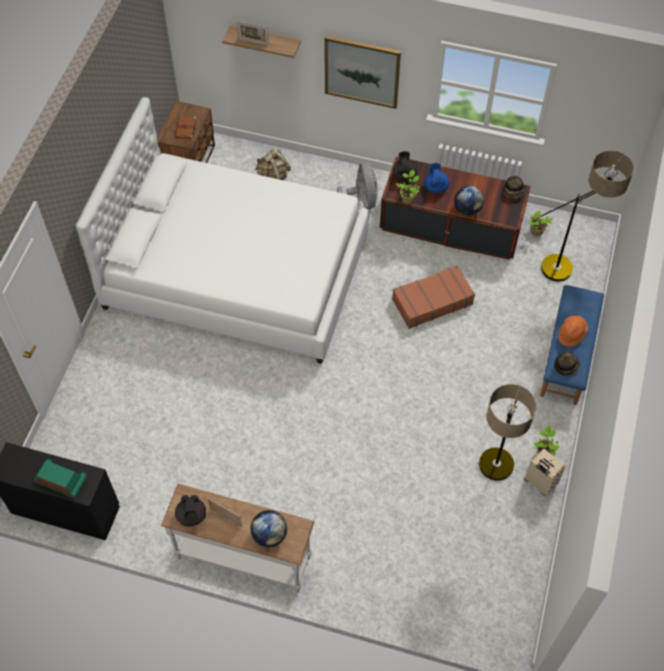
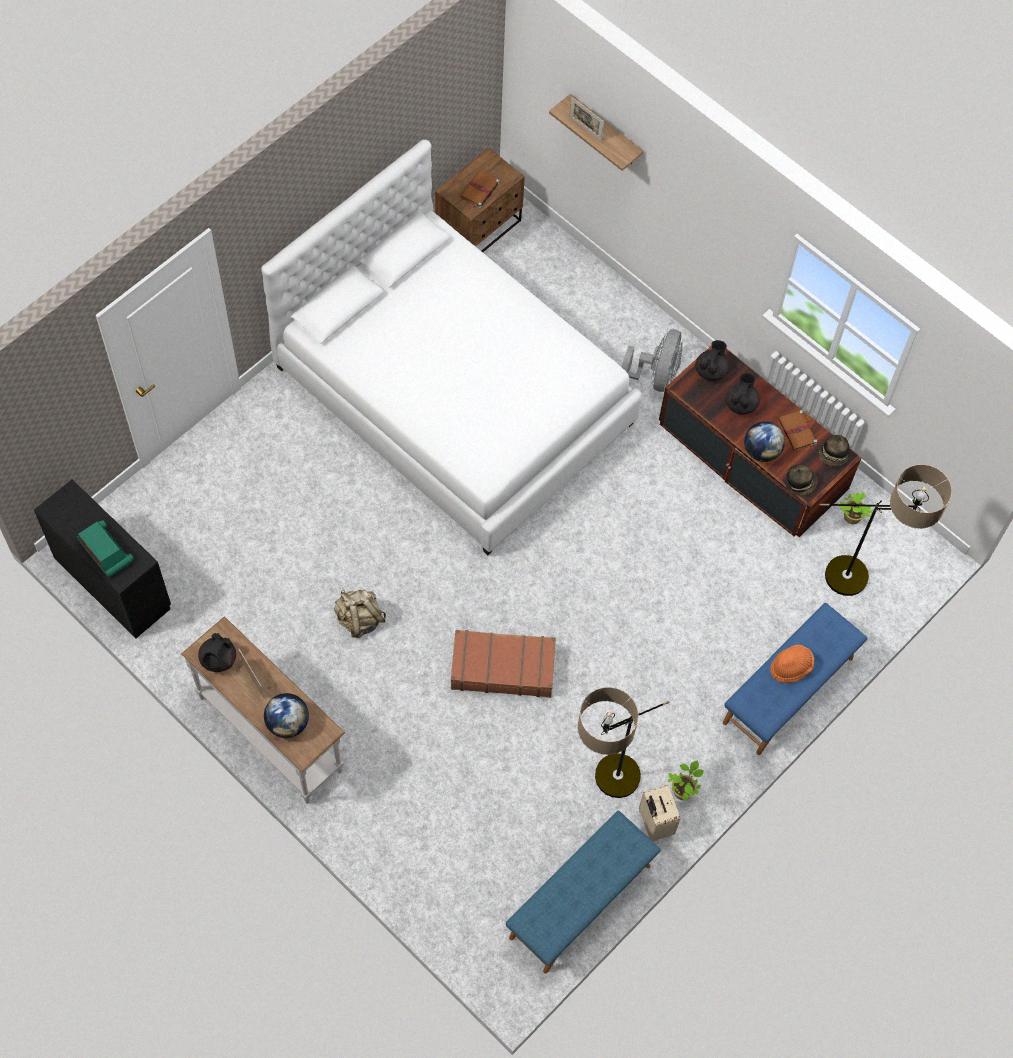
camera: 25 degrees right, 5 degrees up
beige backpack [255,148,291,180] -> beige backpack moved to [334,590,386,638]
picture [324,36,401,109] -> none
brown suitcase [392,265,475,329] -> brown suitcase moved to [451,630,556,698]
potted plant [396,170,420,204] -> none
blue teapot [424,163,450,193] -> black teapot [725,373,760,415]
hat [554,352,580,376] -> hat moved to [785,464,818,495]
none -> blue bench [506,811,661,974]
none -> brown book [778,410,817,451]

